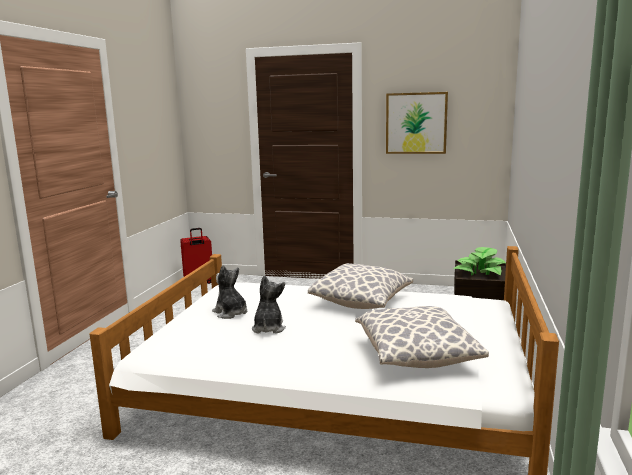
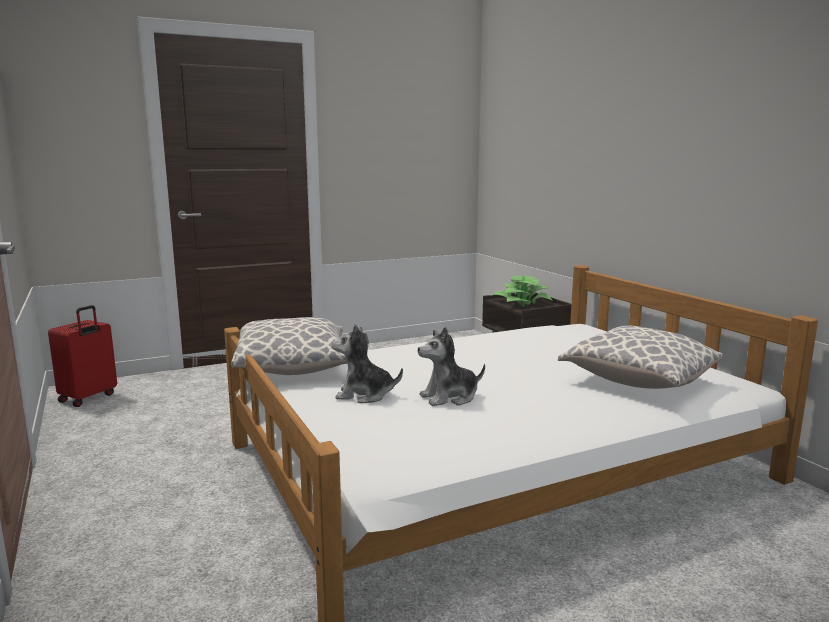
camera: 40 degrees left, 0 degrees up
plush toy [252,275,286,334] -> plush toy turned 75 degrees counterclockwise [418,327,485,406]
pillow [308,263,413,309] -> pillow moved to [231,317,347,375]
picture [386,92,448,154] -> none

